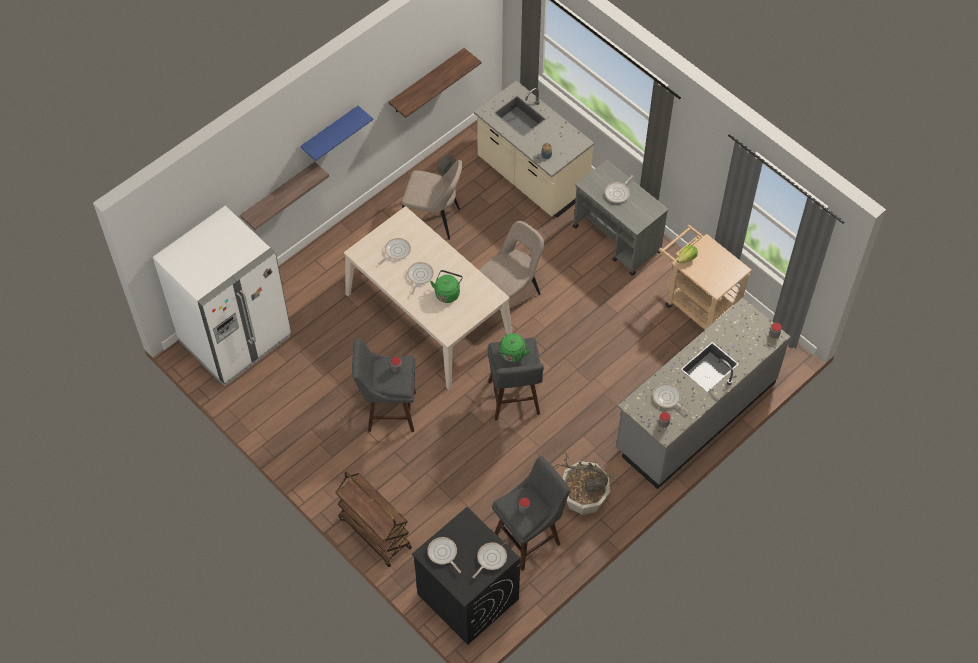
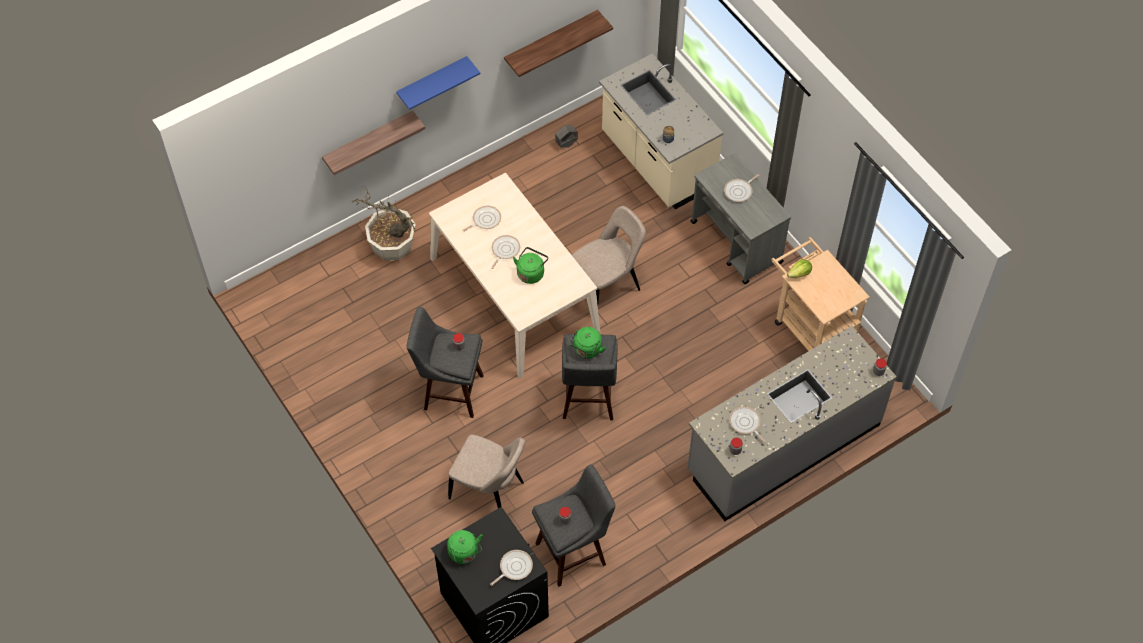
camera: 10 degrees right, 0 degrees up
white fridge [153,206,292,386] -> none
brown cart [335,472,412,567] -> none
beige chair [402,160,463,240] -> beige chair moved to [448,435,525,508]
frying pan [427,537,461,573] -> green kettle [447,530,482,564]
potted plant [553,452,619,515] -> potted plant moved to [352,186,416,261]

